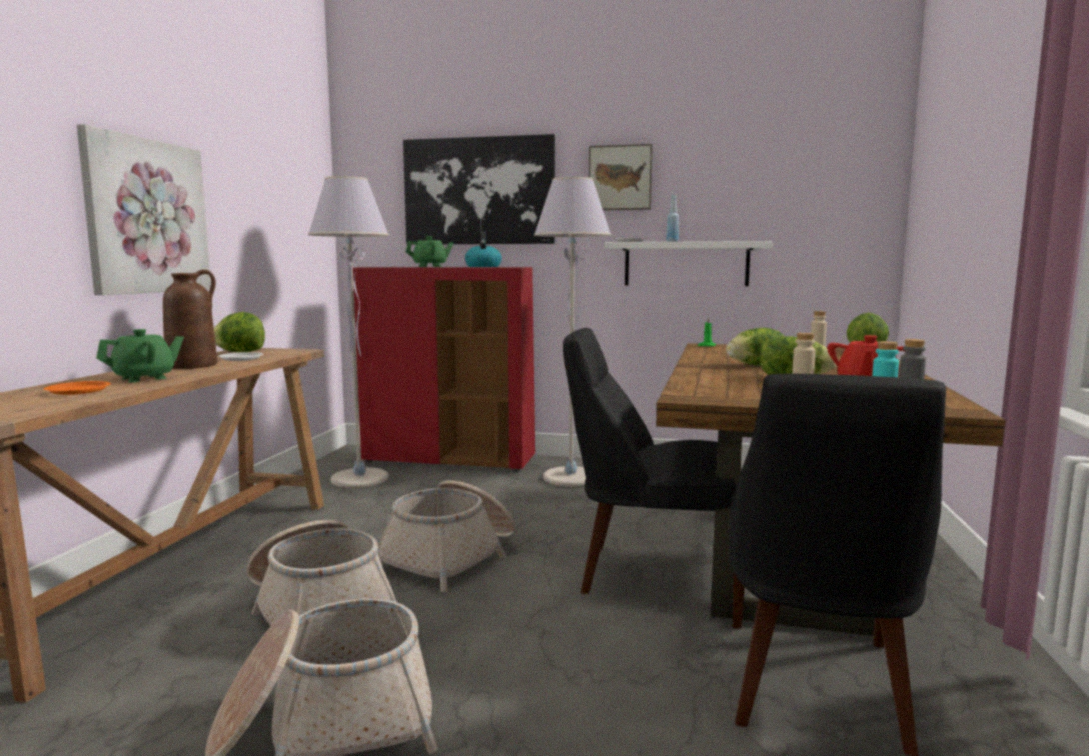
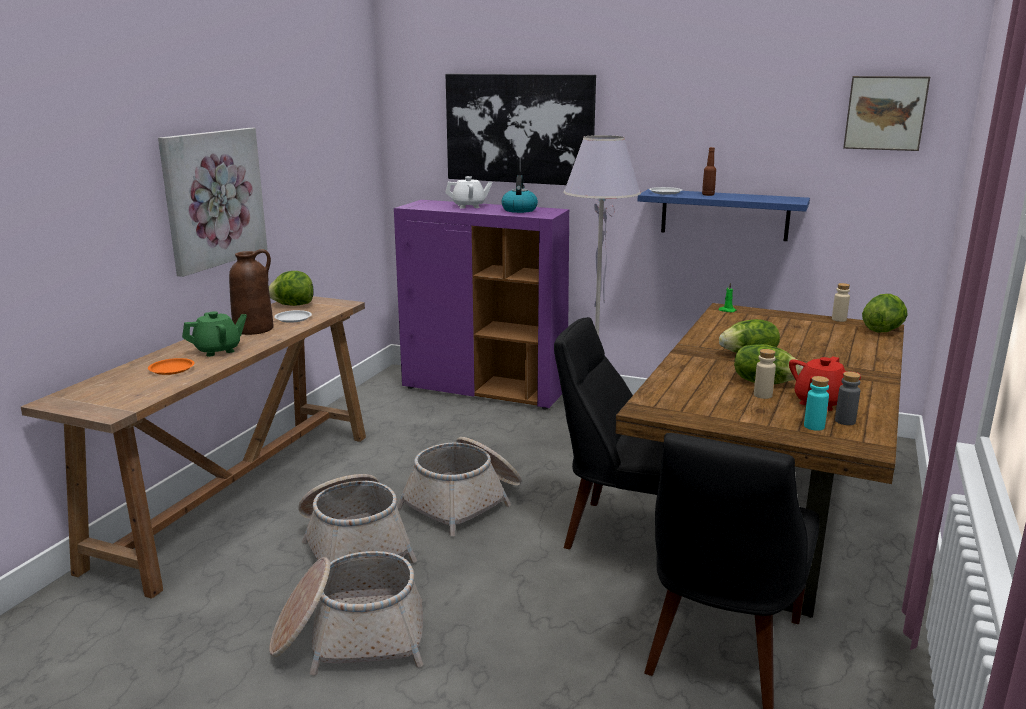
camera: 10 degrees right, 10 degrees up
grey floor lamp [308,176,389,488] -> none
red cabinet [353,267,535,472] -> purple cabinet [394,200,569,410]
green teapot [406,236,454,267] -> white teapot [445,176,492,209]
picture [589,144,653,210] -> picture moved to [843,76,930,151]
white shelf [605,241,773,286] -> blue shelf [638,189,810,241]
blue bottle [666,195,679,242] -> brown bottle [702,147,716,196]

